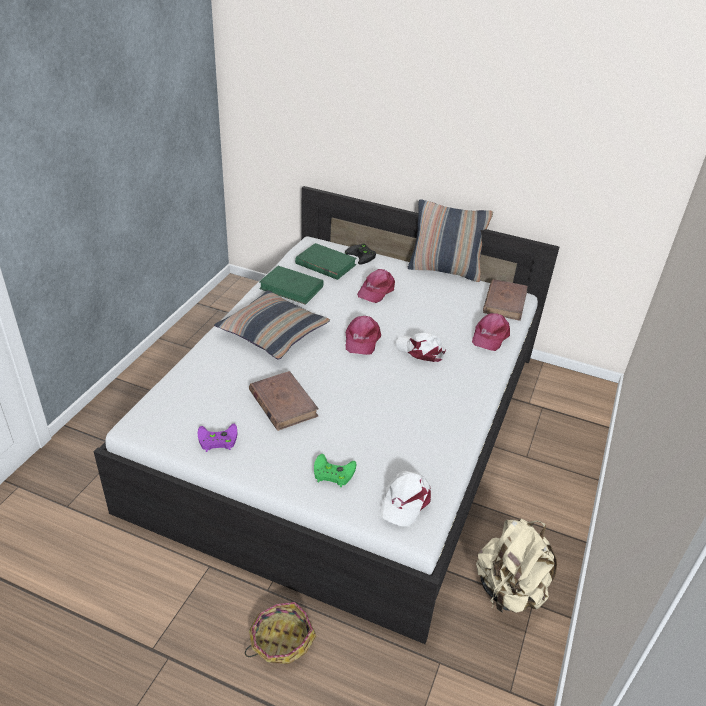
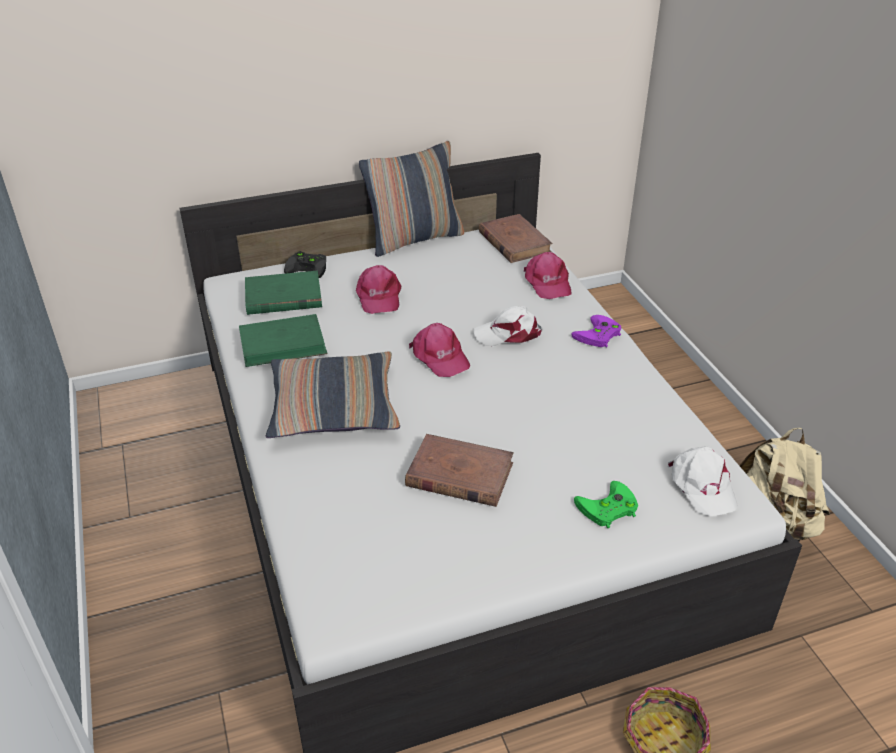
camera: 40 degrees left, 0 degrees up
purple game controller [198,424,237,452] -> purple game controller moved to [571,315,621,348]

